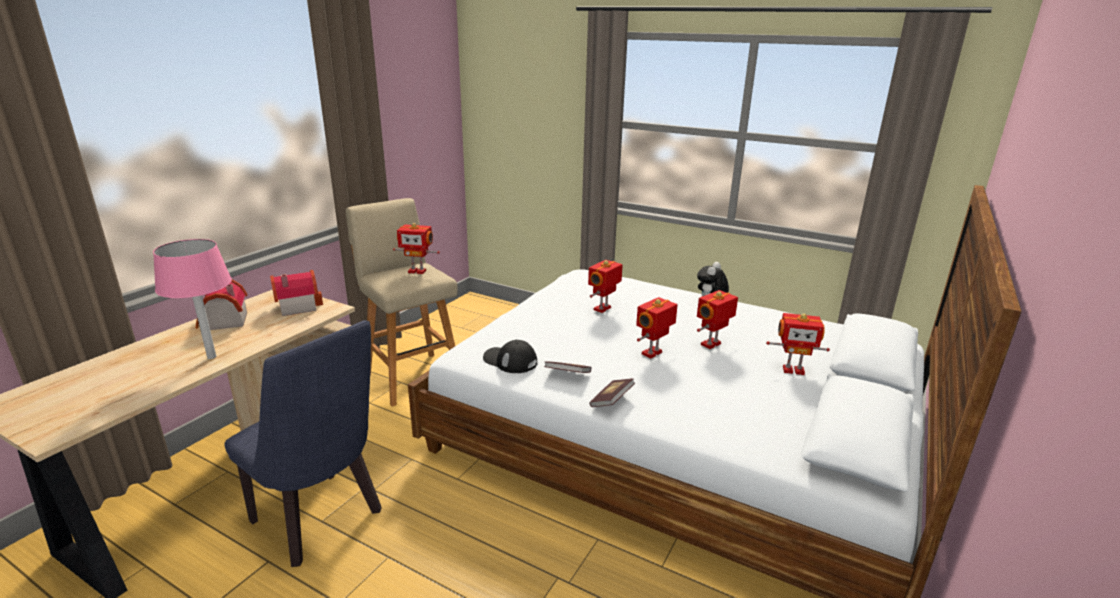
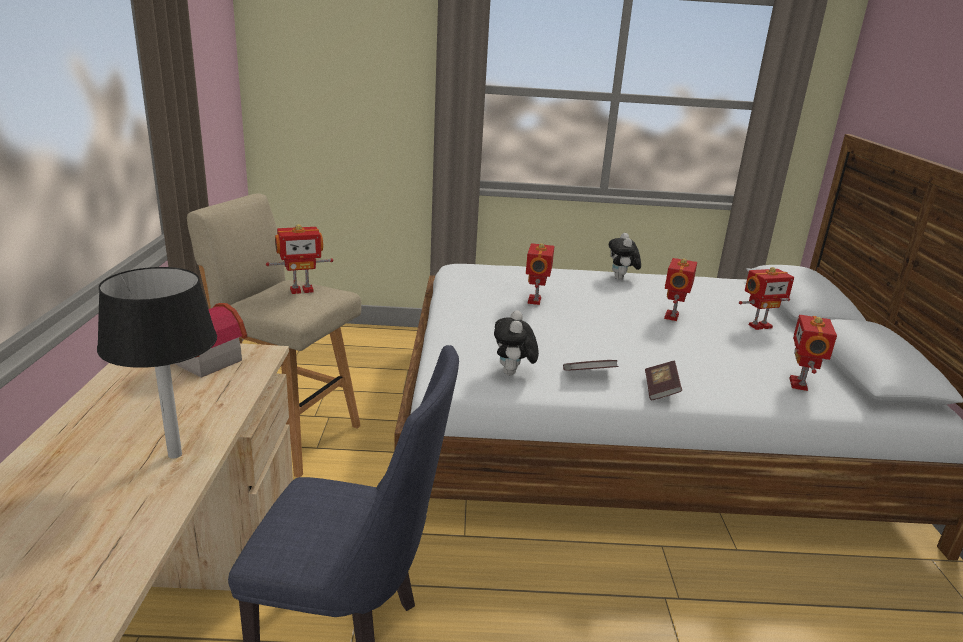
camera: 30 degrees left, 0 degrees up
pink table lamp [153,239,232,359] -> black table lamp [97,267,217,459]
toy house [196,280,247,330] -> none
black cap [483,340,537,373] -> plush toy [494,310,539,375]
toy robot [636,297,678,358] -> toy robot moved to [789,315,837,391]

